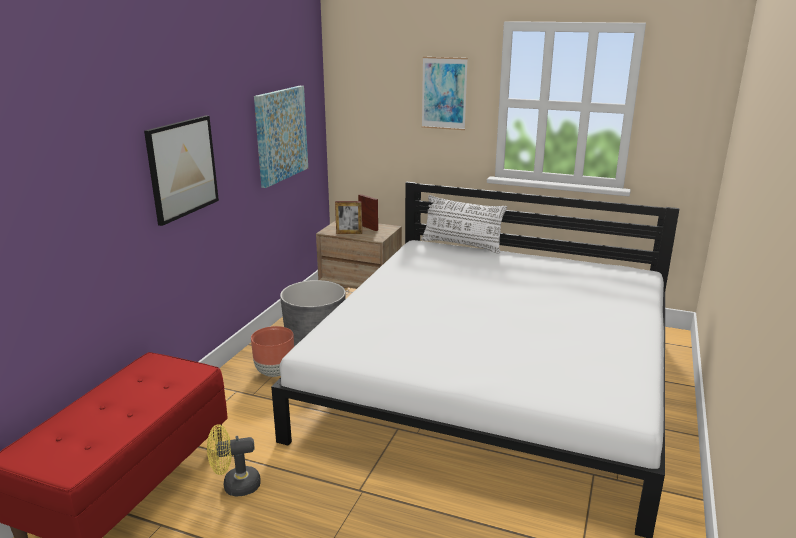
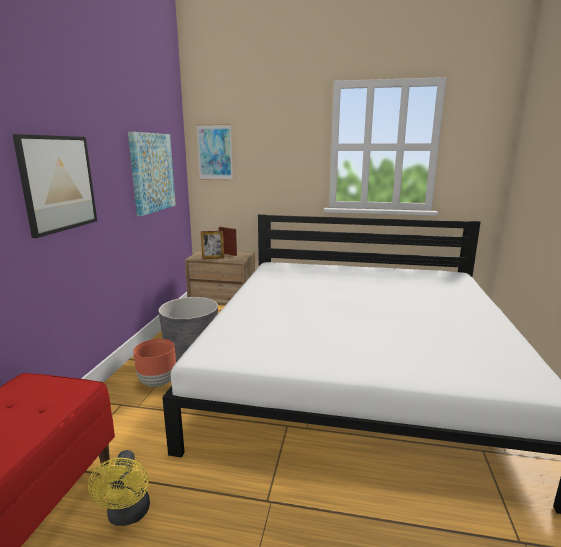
camera: 10 degrees left, 5 degrees down
yellow fan [207,424,261,497] -> yellow fan turned 75 degrees counterclockwise [88,450,150,526]
white pillow [421,195,507,254] -> none
picture [422,57,468,130] -> picture moved to [196,124,233,181]

